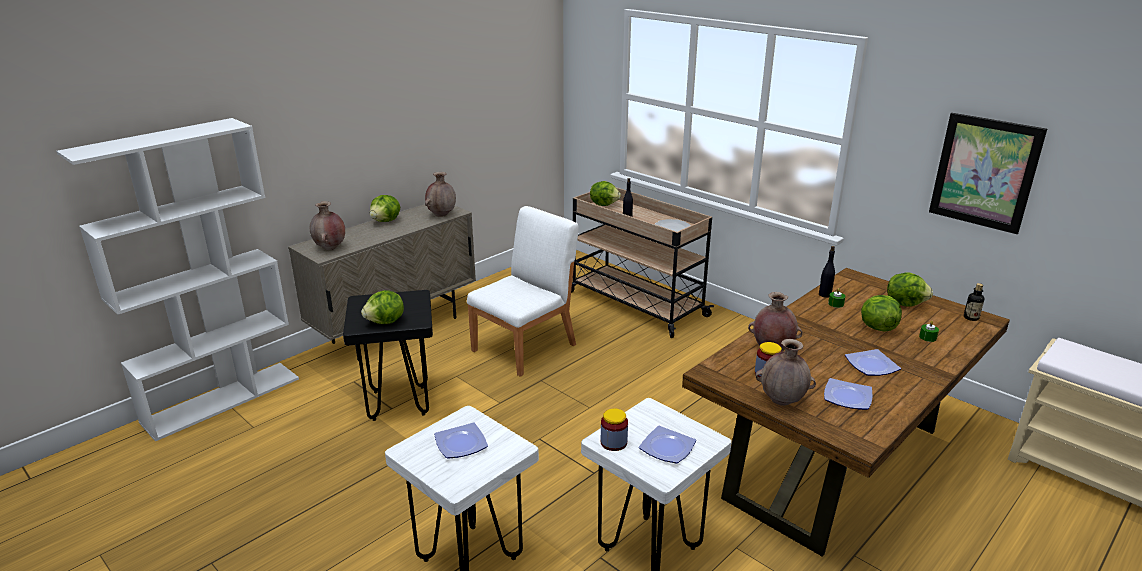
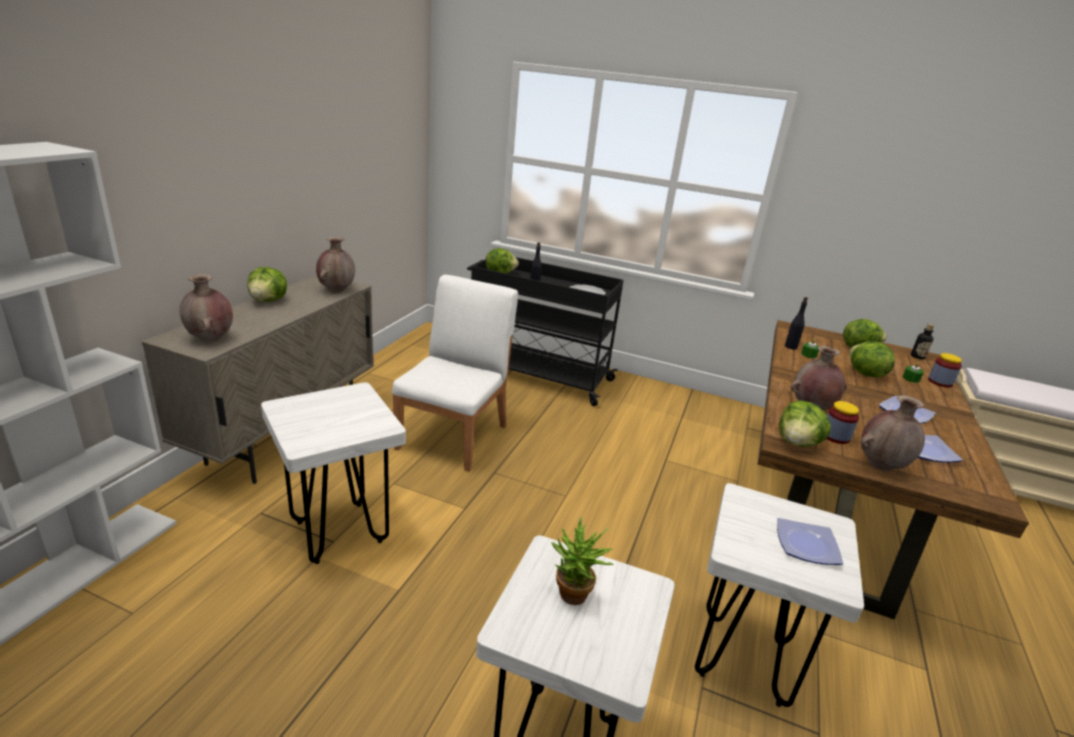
camera: 25 degrees left, 0 degrees up
black stool [343,290,433,421] -> white stool [261,382,406,564]
lettuce [361,290,404,324] -> lettuce moved to [779,401,831,447]
plate [434,422,488,459] -> potted plant [551,516,614,605]
beige cart [571,187,714,338] -> black cart [467,257,624,406]
jar [601,409,628,451] -> jar moved to [928,353,962,388]
picture [929,113,1047,234] -> none

